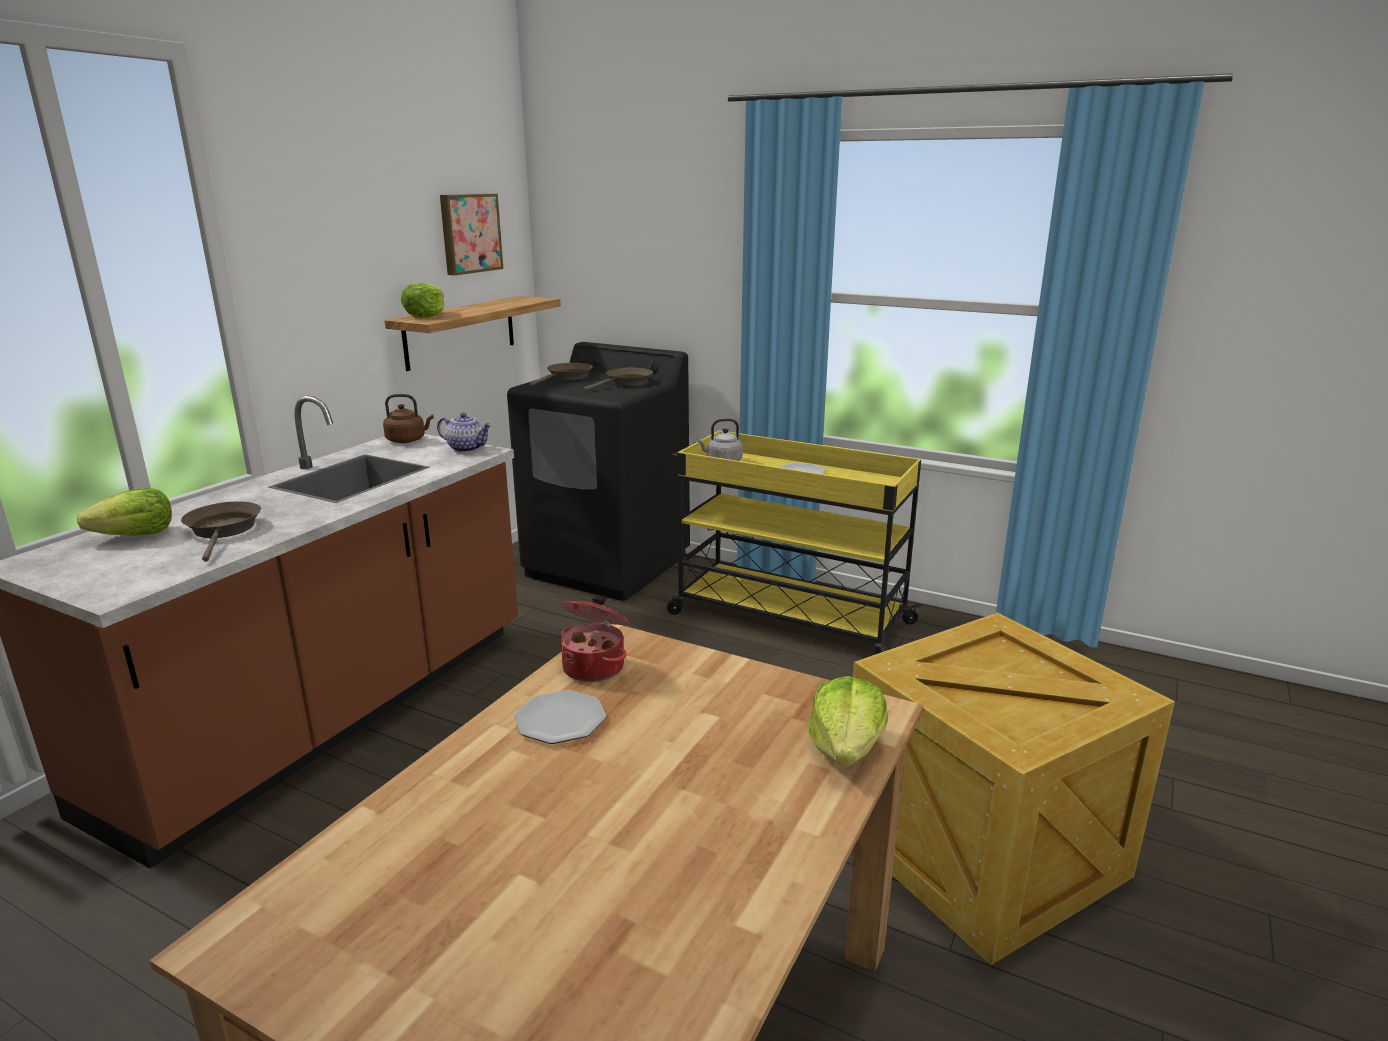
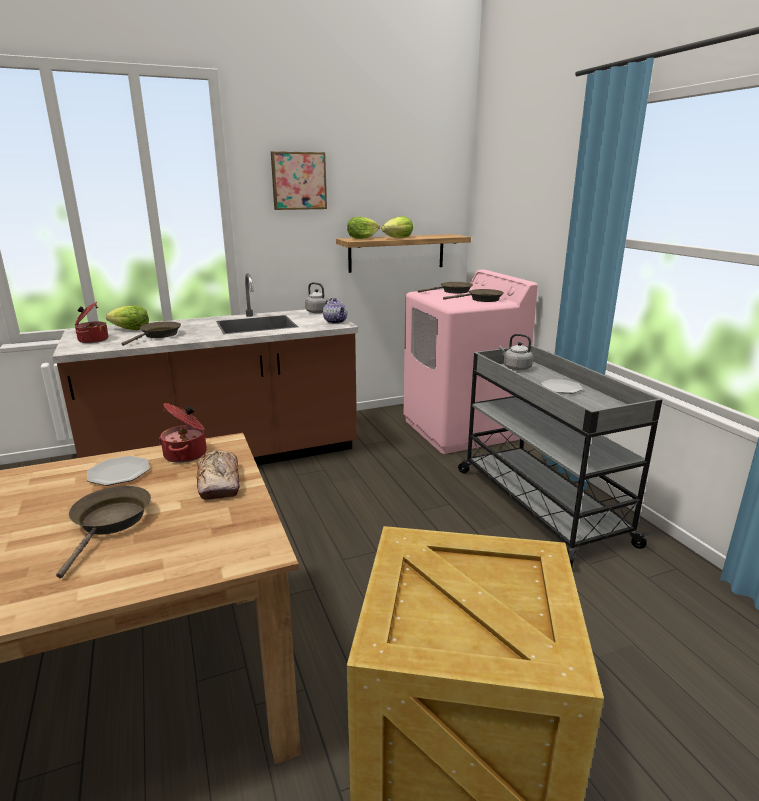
camera: 40 degrees right, 0 degrees up
brown kettle [383,394,434,443] -> grey kettle [305,282,332,314]
picture [440,194,503,275] -> picture moved to [271,151,327,210]
black washing machine [507,342,690,601] -> pink washing machine [403,269,538,454]
yellow cart [667,431,922,654] -> grey cart [458,345,662,568]
lettuce [808,676,888,766] -> lettuce moved to [381,216,413,238]
none -> brown frying pan [56,486,151,578]
none -> cooking pot [75,302,108,343]
none -> bread [197,451,240,501]

